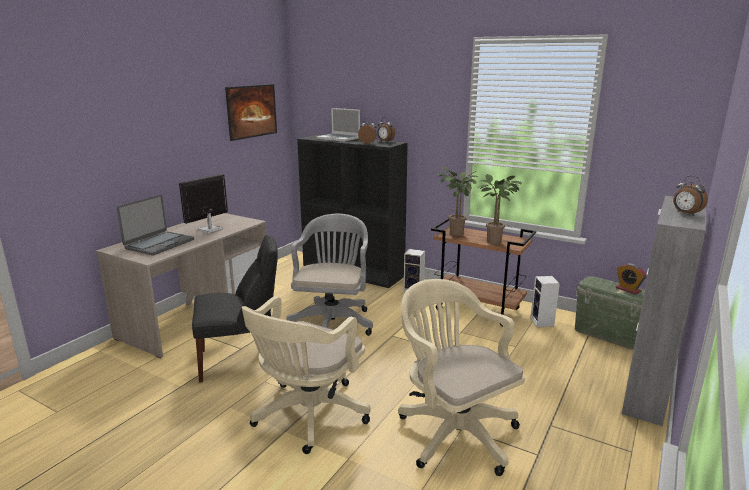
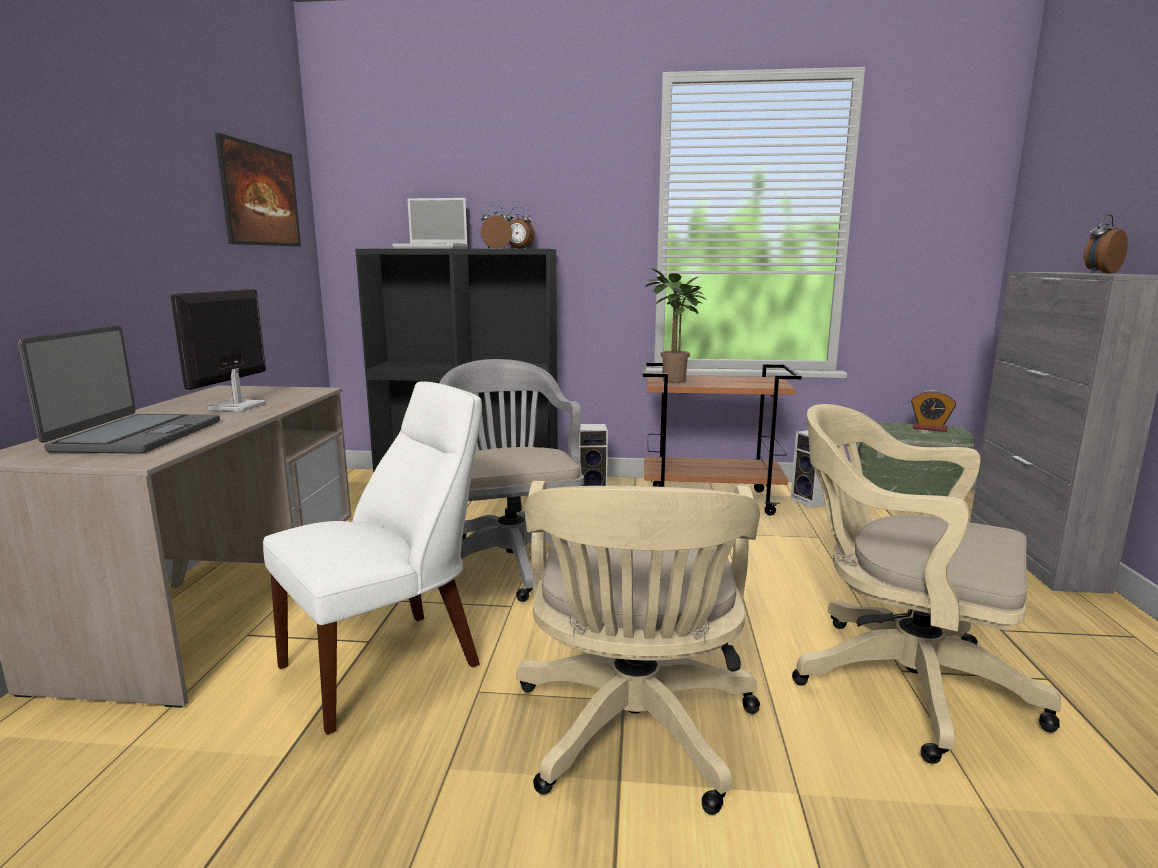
camera: 25 degrees left, 5 degrees down
black chair [192,235,278,383] -> white chair [263,381,482,735]
potted plant [477,174,522,244] -> none
alarm clock [673,176,708,216] -> alarm clock turned 120 degrees clockwise [1083,214,1128,273]

